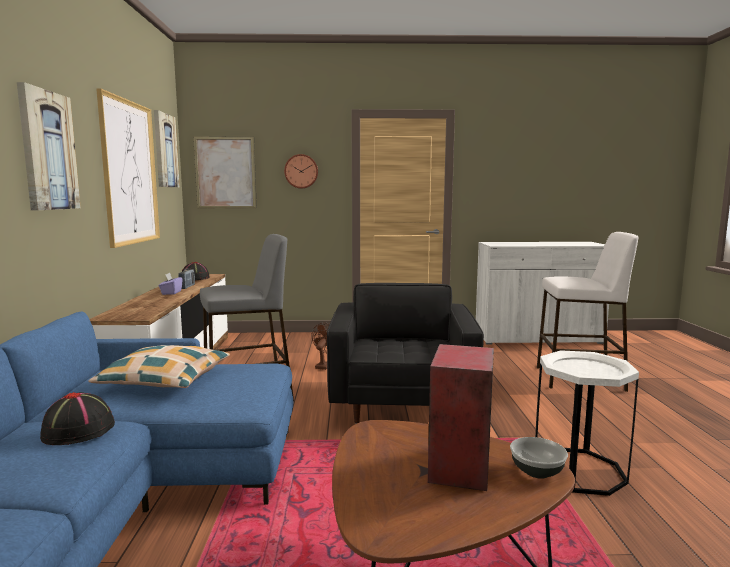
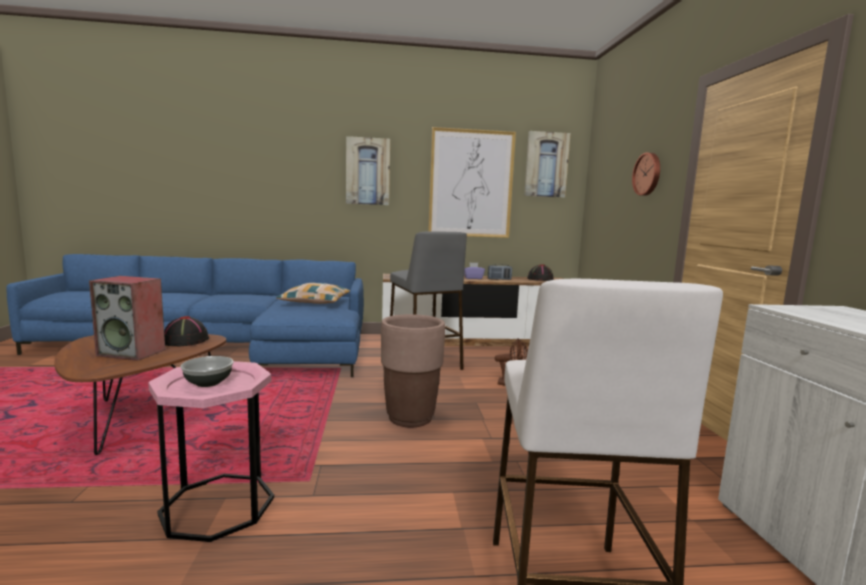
camera: 85 degrees right, 0 degrees up
black hat [40,392,115,445] -> black hat moved to [164,316,209,346]
picture [193,137,257,209] -> none
black armchair [327,283,484,424] -> brown planter [381,314,445,428]
bowl [510,437,568,479] -> bowl moved to [181,356,233,387]
white side table [535,350,639,496] -> pink side table [148,361,274,542]

